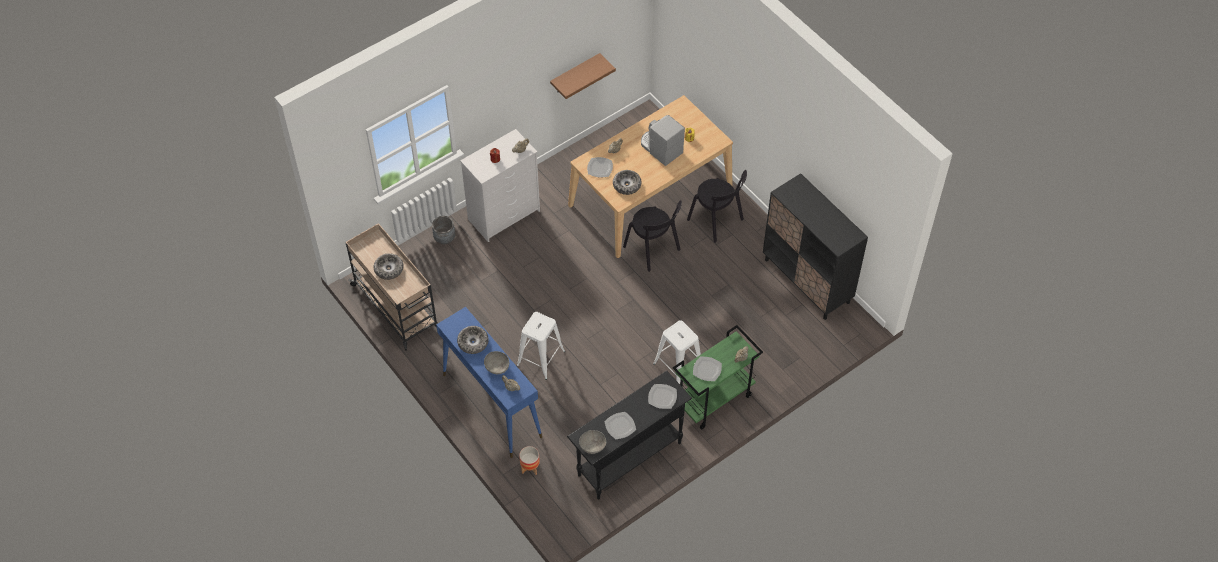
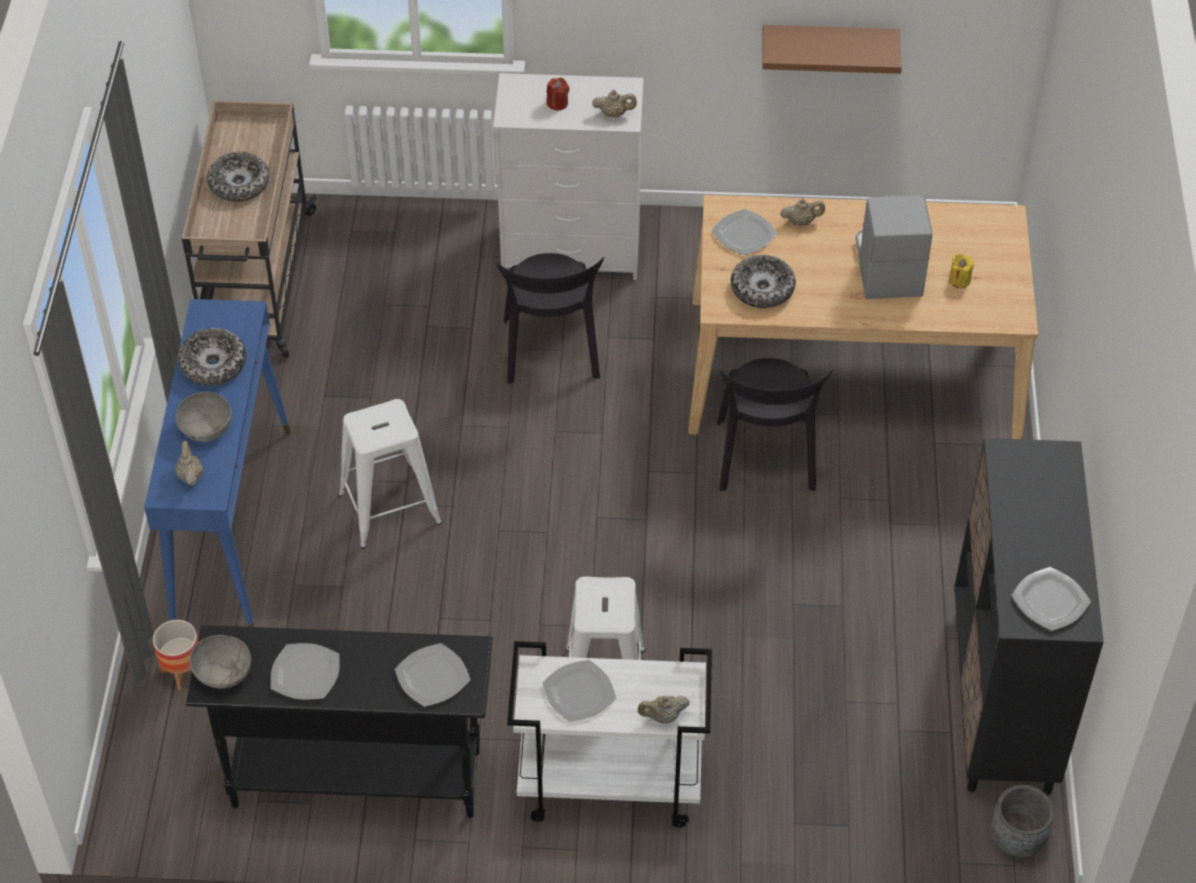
camera: 40 degrees right, 5 degrees down
grey planter [432,216,455,244] -> grey planter moved to [991,785,1054,857]
green cart [673,325,763,429] -> white cart [507,641,712,827]
black chair [687,170,747,243] -> black chair moved to [496,253,604,384]
none -> plate [1011,567,1091,631]

